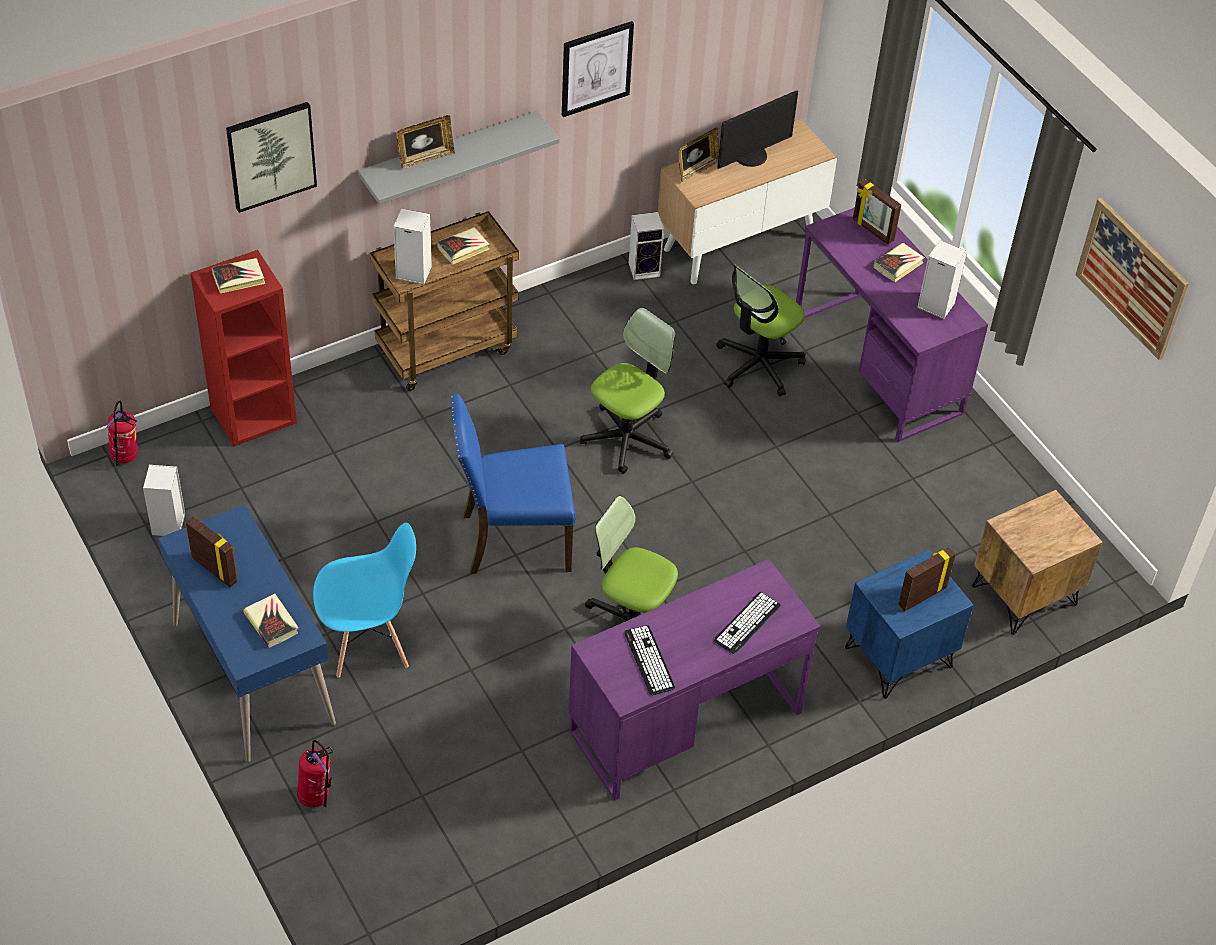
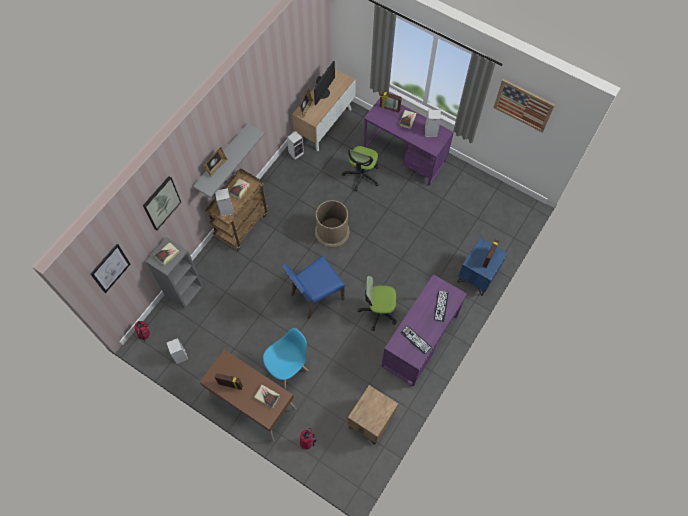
camera: 25 degrees left, 15 degrees up
blue desk [158,505,336,762] -> brown desk [200,349,296,442]
red bookcase [190,250,297,447] -> grey bookcase [145,237,203,309]
picture [562,21,634,117] -> picture moved to [90,244,130,293]
office chair [580,307,675,474] -> brown trash can [315,200,350,247]
brown nightstand [972,490,1103,635] -> brown nightstand moved to [347,385,398,445]

